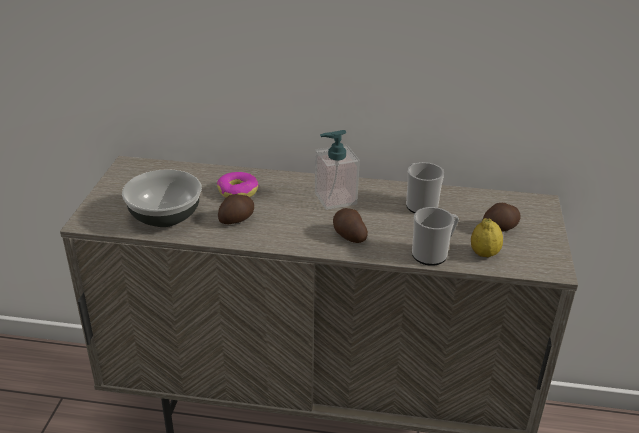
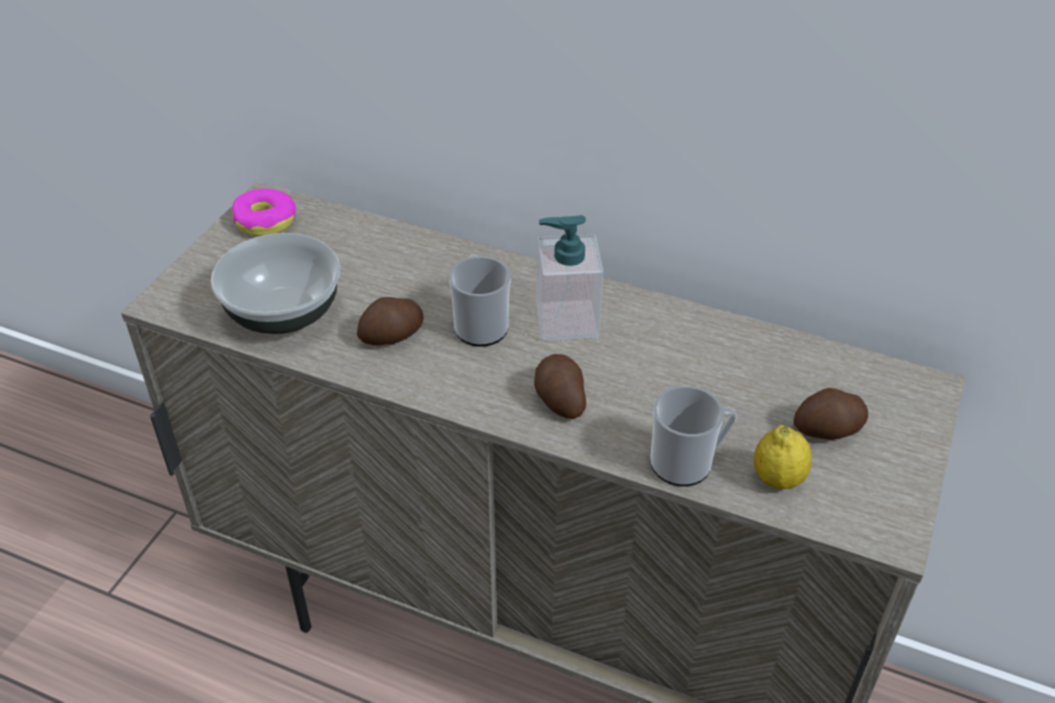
camera: 15 degrees right, 10 degrees up
donut [217,172,259,198] -> donut moved to [232,189,296,236]
mug [406,162,444,213] -> mug moved to [449,254,511,347]

